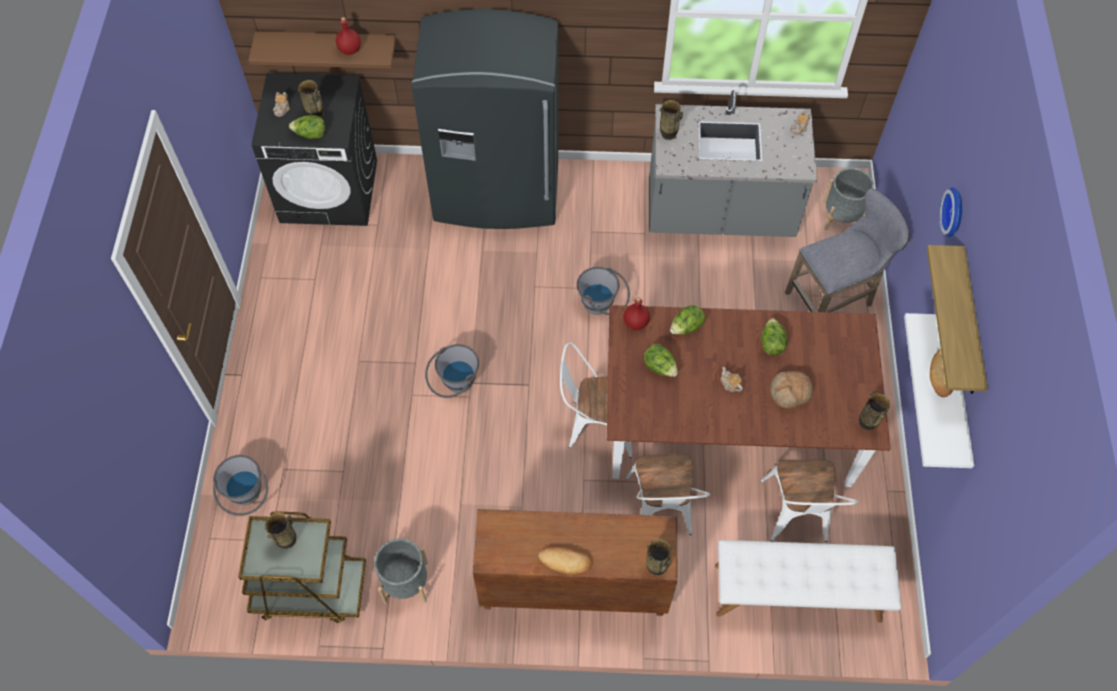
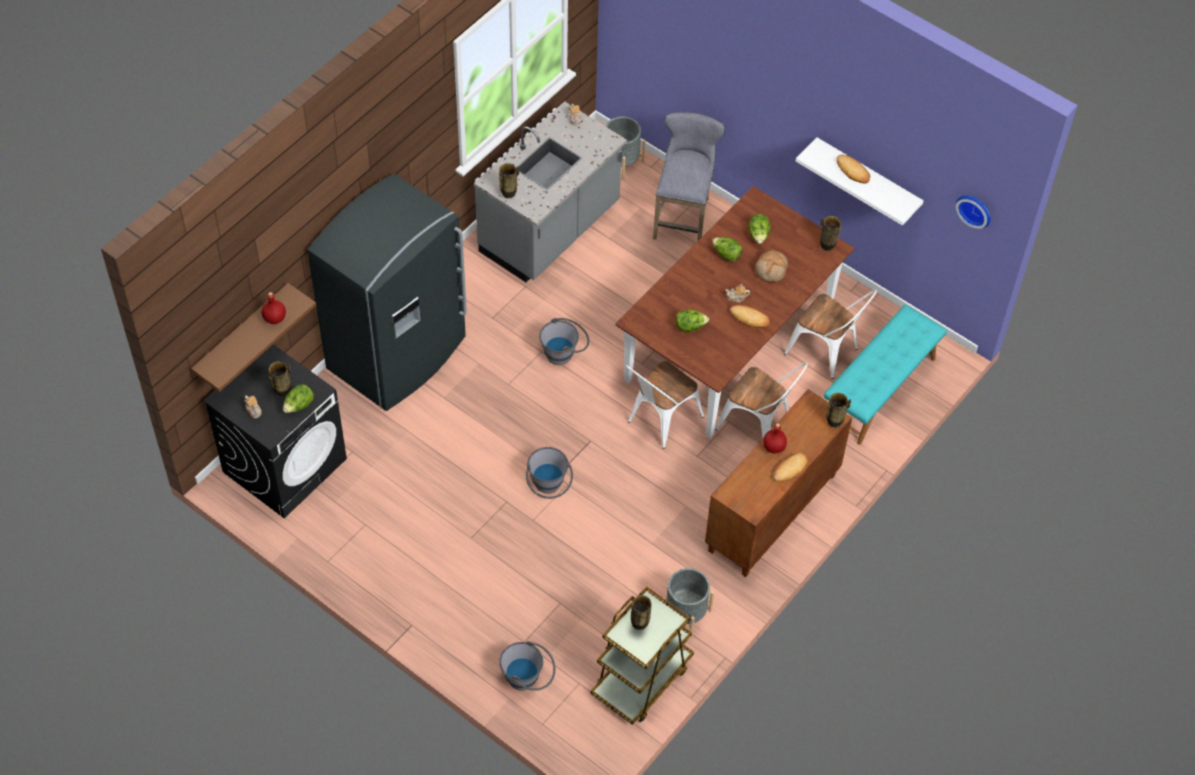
camera: 55 degrees left, 5 degrees down
red bottle [623,297,650,330] -> red bottle moved to [763,423,787,453]
lettuce [670,305,705,334] -> lettuce moved to [748,214,770,244]
white bench [715,540,902,623] -> turquoise bench [824,305,947,445]
shelf [927,245,988,394] -> none
wall clock [940,187,962,237] -> wall clock moved to [956,195,991,229]
none -> bread [730,305,770,328]

